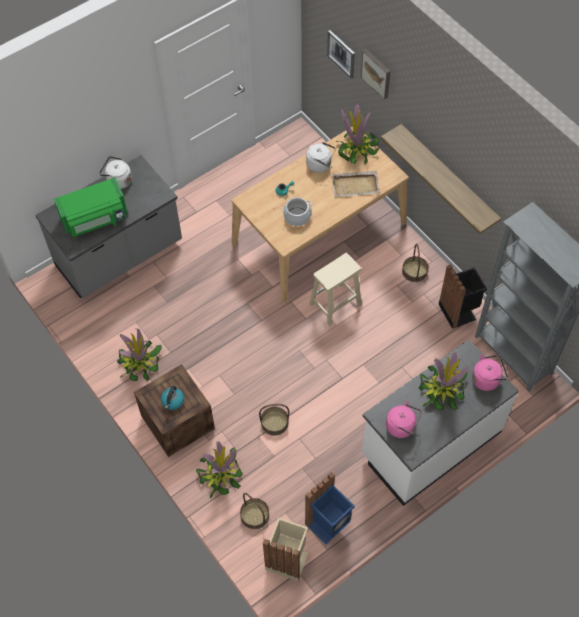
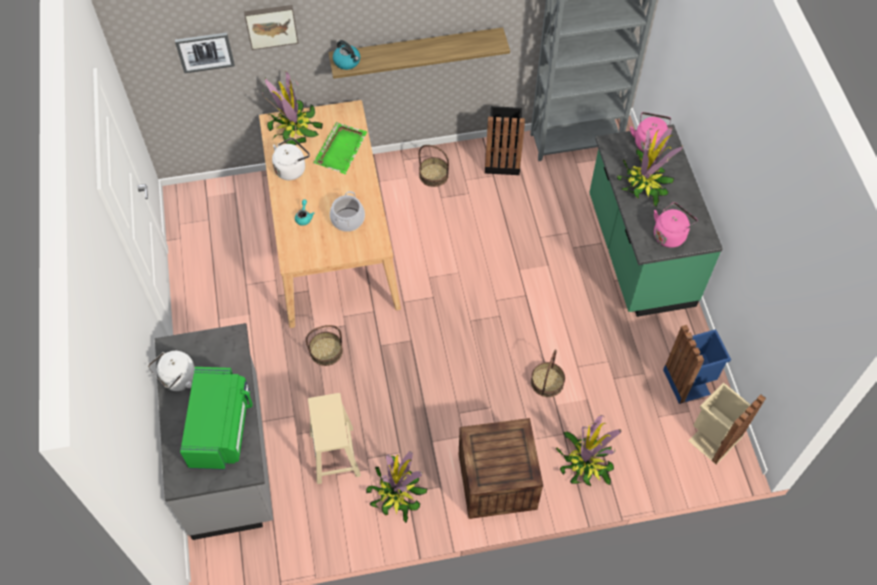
camera: 65 degrees left, 0 degrees up
kettle [161,386,184,410] -> kettle moved to [333,40,360,70]
basket [240,493,269,529] -> basket moved to [306,325,343,366]
beige stool [309,253,362,326] -> beige stool moved to [308,393,361,484]
beige tray [332,171,380,197] -> green tray [314,122,367,174]
white counter [362,339,518,506] -> green counter [589,124,723,317]

